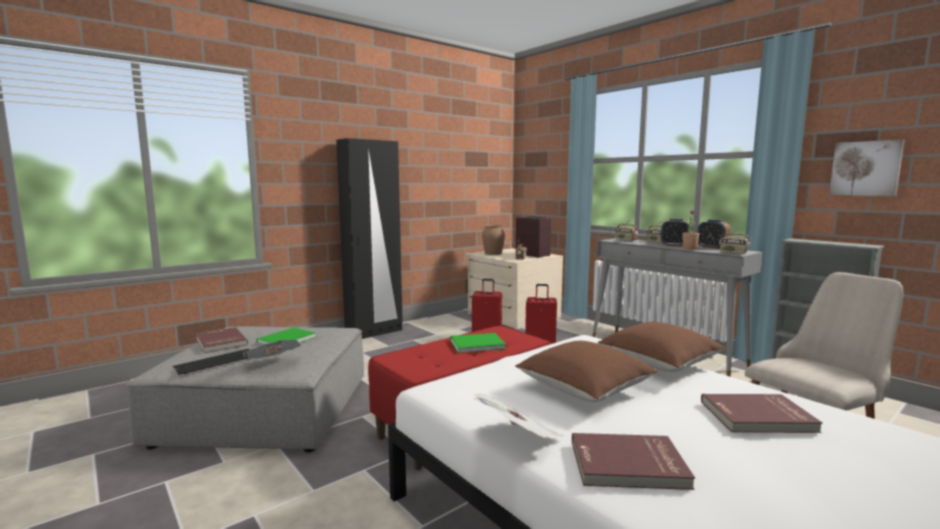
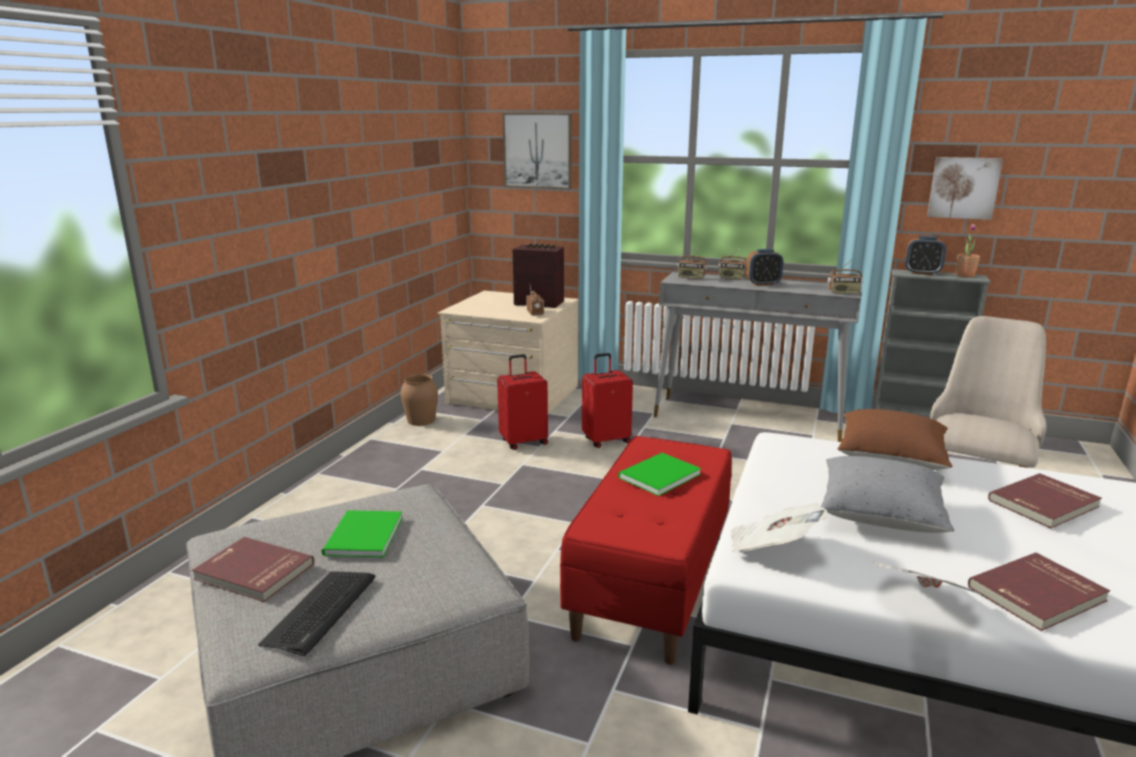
camera: 30 degrees left, 10 degrees up
newspaper [242,340,301,359] -> newspaper moved to [731,503,827,552]
black wardrobe [336,138,403,339] -> none
brown vase [482,225,505,255] -> brown vase moved to [401,374,438,426]
brown pillow [515,341,658,402] -> grey pillow [820,456,954,533]
potted plant [682,209,699,249] -> potted plant moved to [956,224,980,277]
alarm clock [698,219,730,249] -> alarm clock moved to [905,236,946,275]
none -> picture [502,113,572,189]

